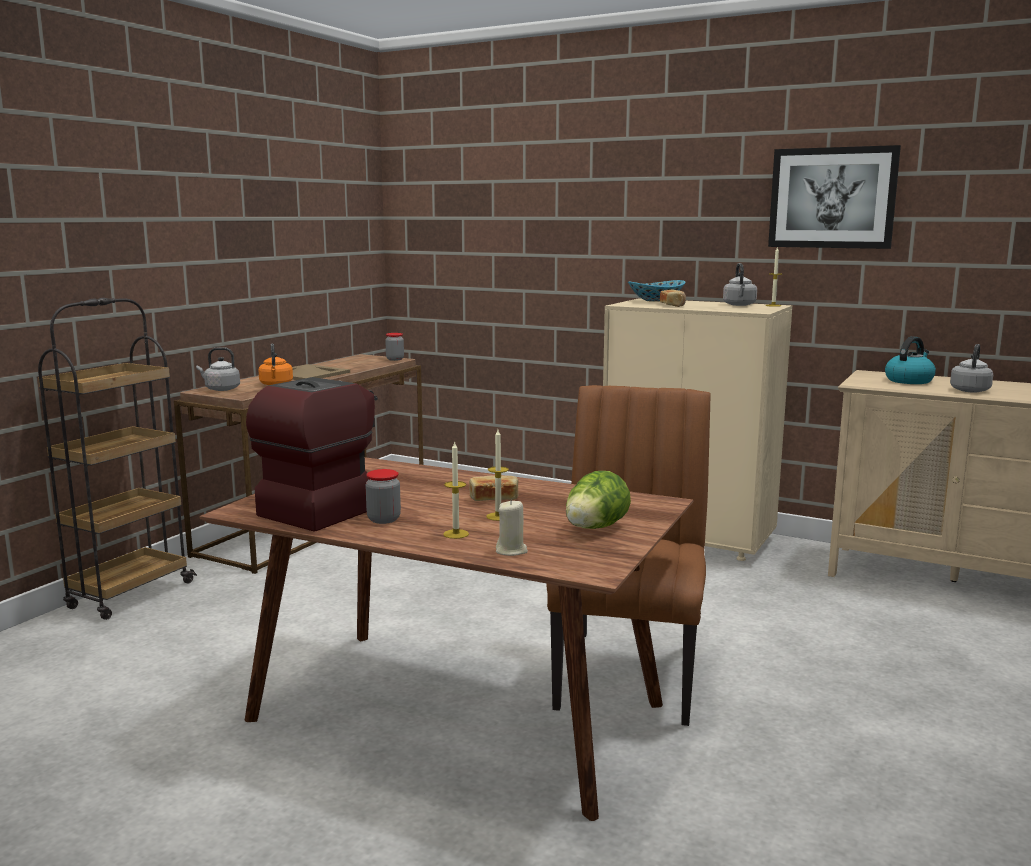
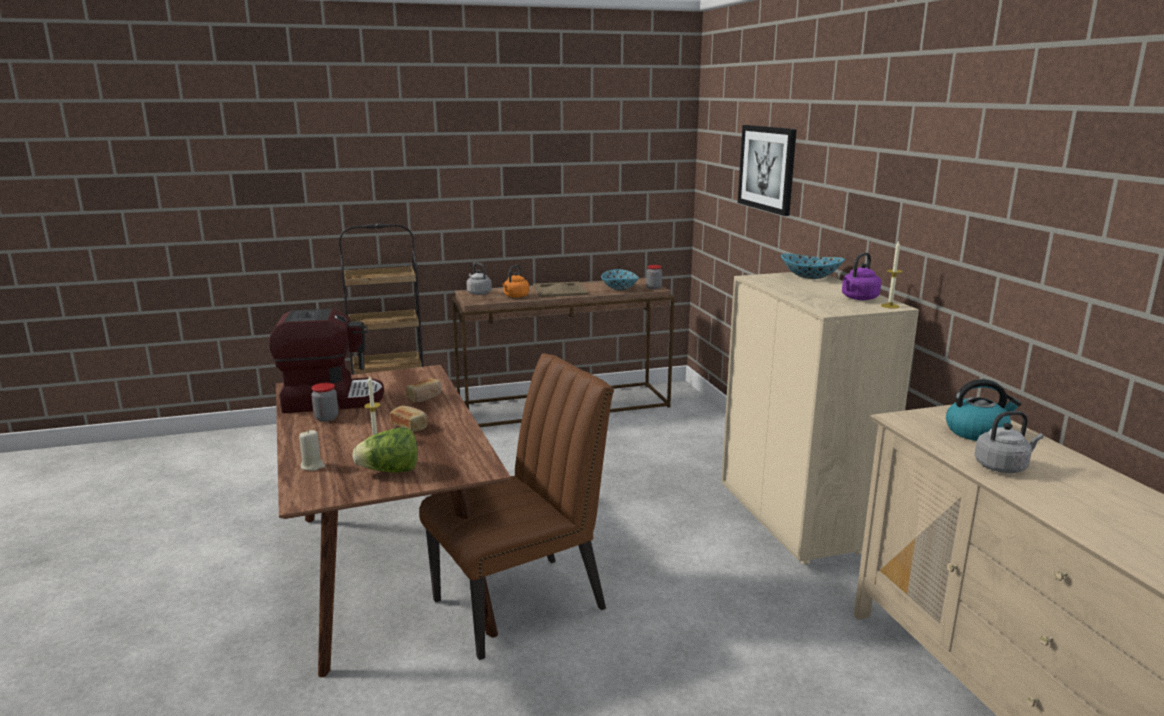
camera: 45 degrees right, 5 degrees up
candle [443,441,469,539] -> none
bread [660,289,686,307] -> bread moved to [406,379,442,402]
grey kettle [723,263,757,306] -> purple kettle [842,252,881,300]
picture [768,145,901,249] -> picture moved to [738,125,797,216]
none -> bowl [601,269,639,290]

